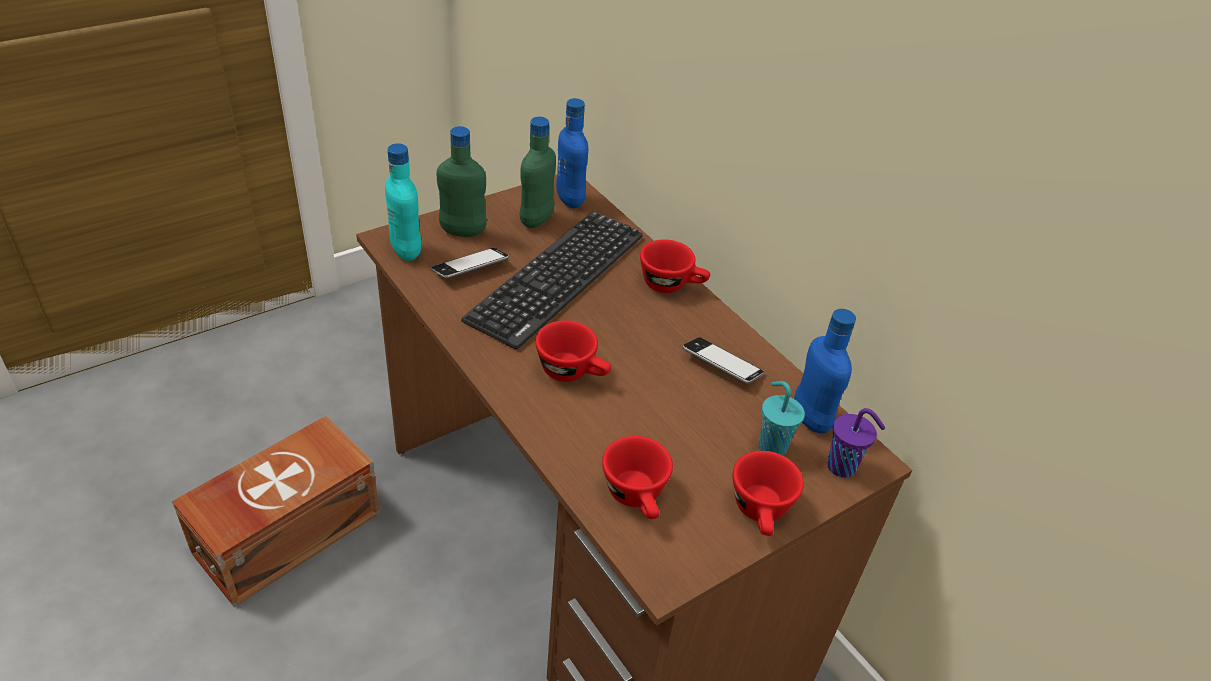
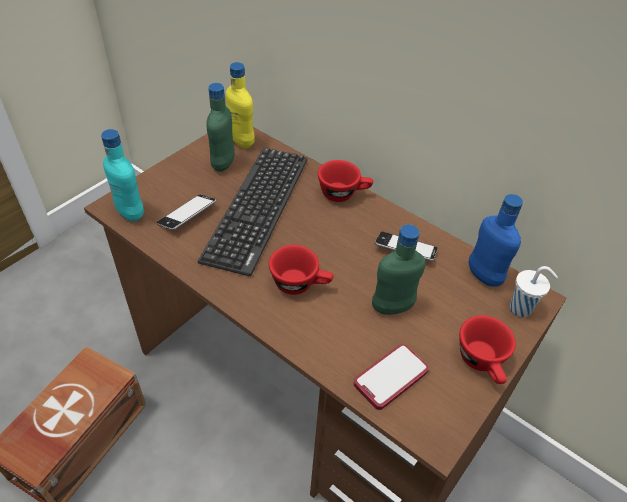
camera: 15 degrees left, 5 degrees up
green bottle [437,126,487,237] -> green bottle moved to [372,224,426,315]
blue bottle [556,98,588,208] -> yellow bottle [226,62,255,148]
red cup [602,436,673,519] -> phone [354,344,429,410]
turquoise cup [759,381,805,456] -> none
purple cup [827,408,885,478] -> white cup [510,266,558,317]

